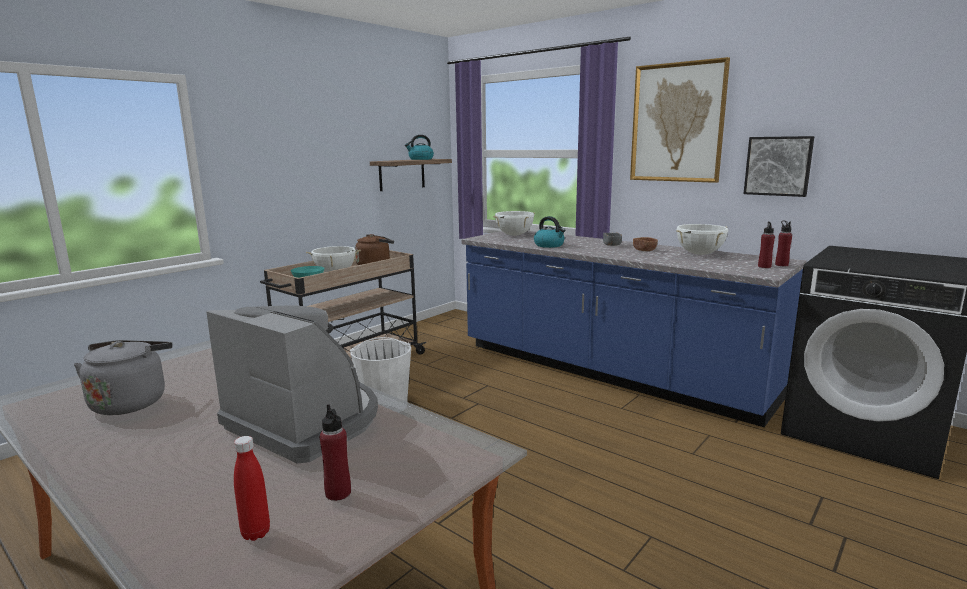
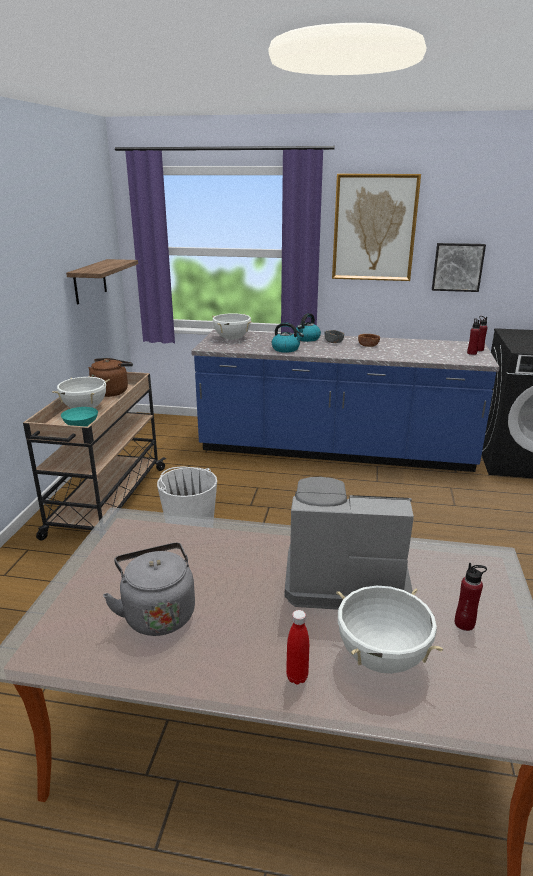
camera: 30 degrees left, 10 degrees up
red bottle [234,436,270,541] -> red bottle moved to [286,610,309,685]
kettle [405,135,434,160] -> kettle moved to [296,313,321,342]
white cooking pot [676,224,728,255] -> white cooking pot moved to [336,586,443,674]

